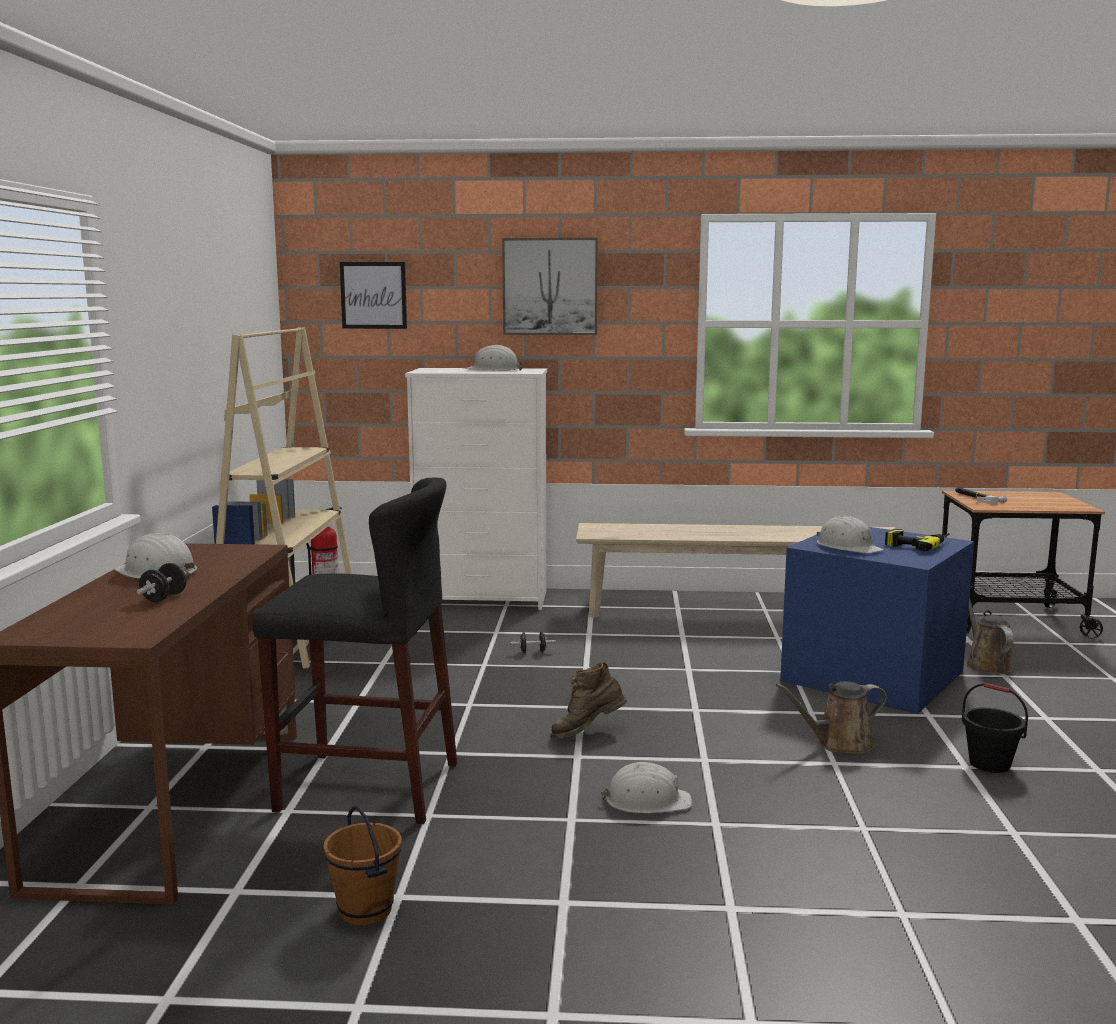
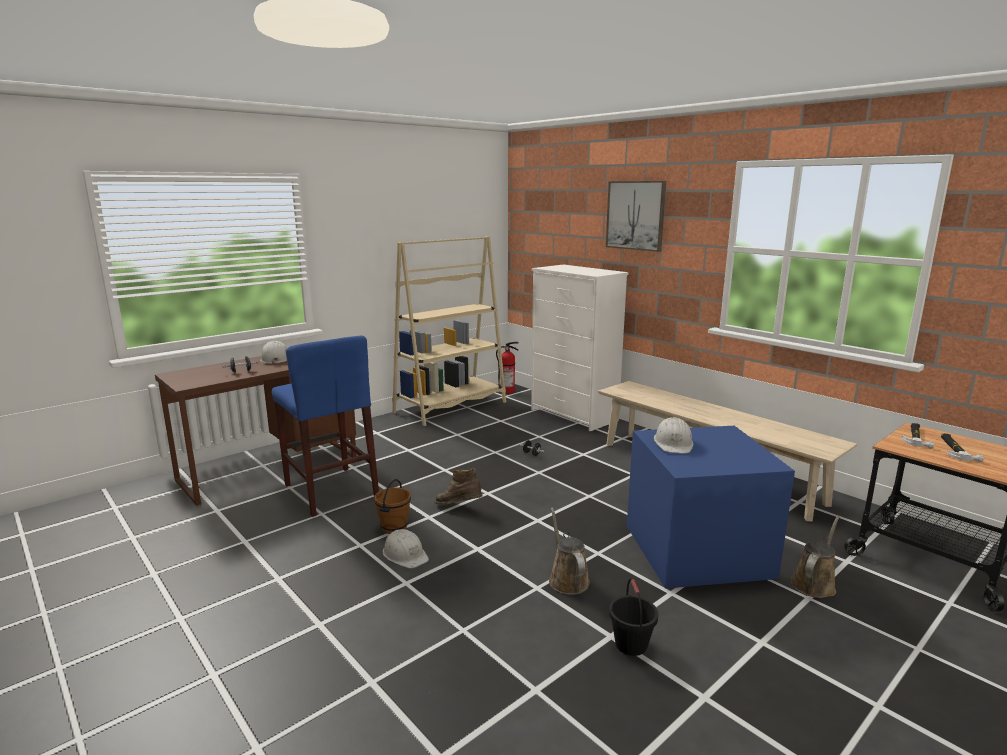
camera: 45 degrees right, 5 degrees up
black stool [253,477,457,824] -> blue stool [272,336,379,517]
brown bucket [323,806,402,926] -> brown bucket moved to [374,479,411,534]
picture [340,262,407,329] -> none
white hard hat [466,345,523,371] -> none
brown watering can [776,681,887,754] -> brown watering can turned 45 degrees clockwise [549,507,590,595]
power drill [885,528,950,551] -> none
none -> hammer [941,434,984,462]

